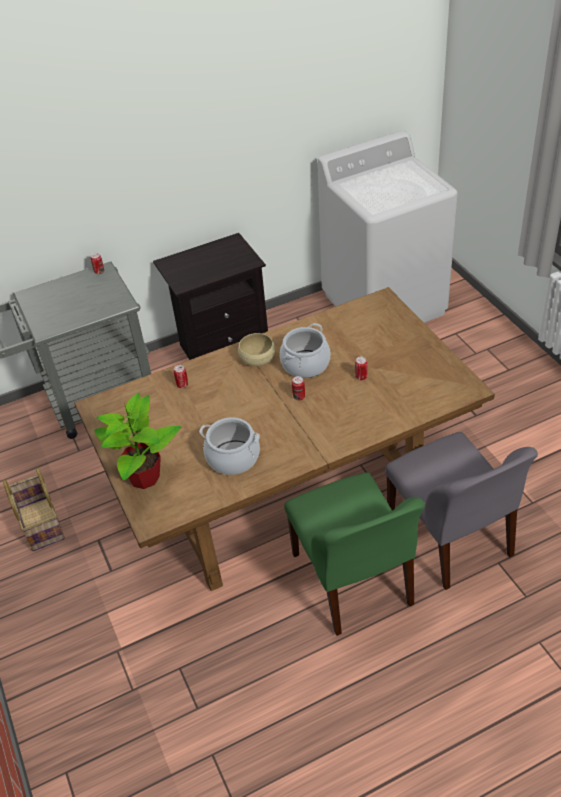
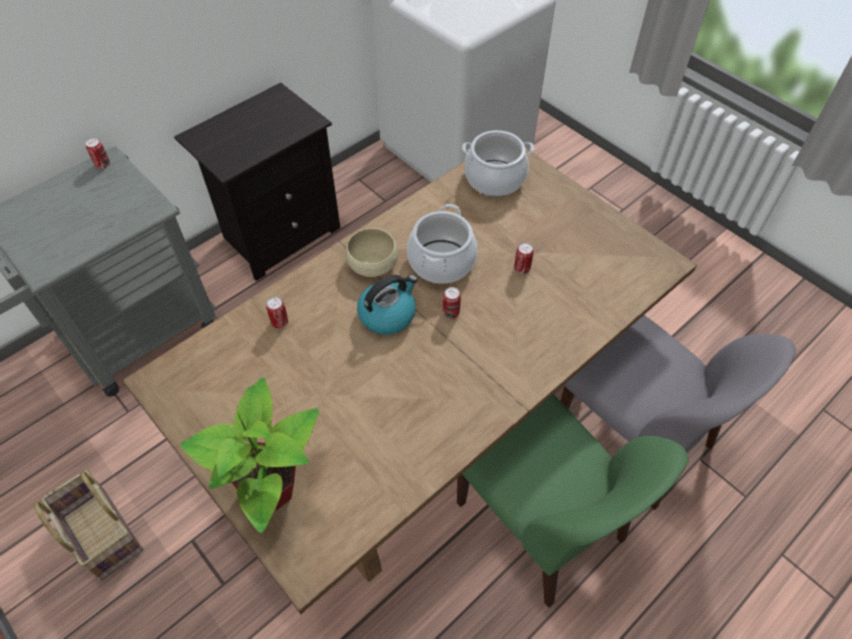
camera: 20 degrees left, 10 degrees up
cooking pot [199,417,260,475] -> cooking pot moved to [462,130,534,196]
none -> kettle [357,275,418,335]

